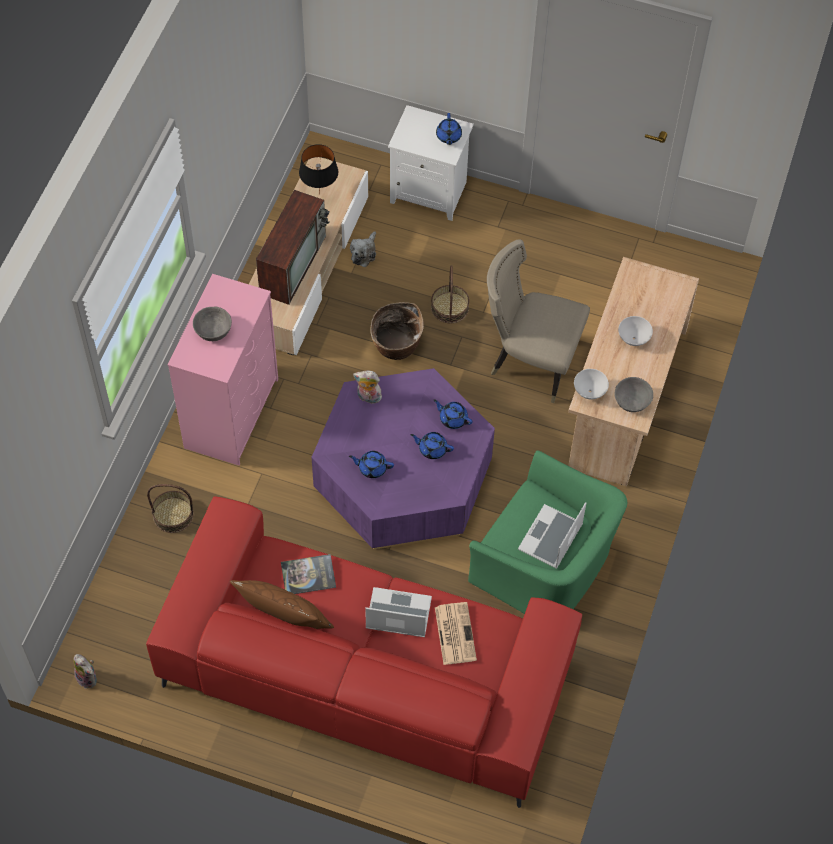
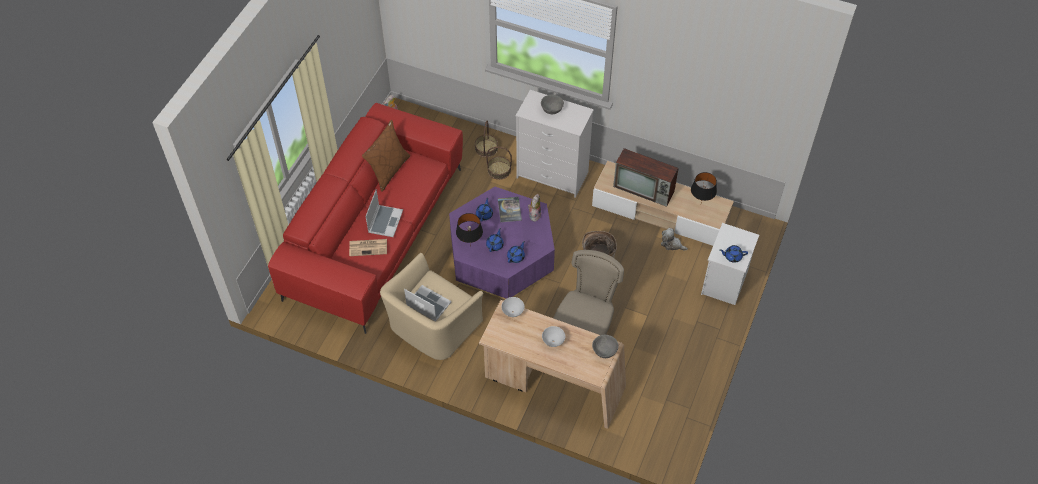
camera: 95 degrees right, 5 degrees down
pink dresser [167,274,278,466] -> white dresser [516,90,594,198]
book [281,554,336,594] -> book moved to [498,197,522,222]
basket [431,265,469,323] -> basket moved to [486,147,512,180]
green armchair [468,450,627,614] -> beige armchair [380,253,483,360]
grey bowl [614,377,653,412] -> grey bowl moved to [592,335,619,358]
none -> black table lamp [456,213,483,243]

